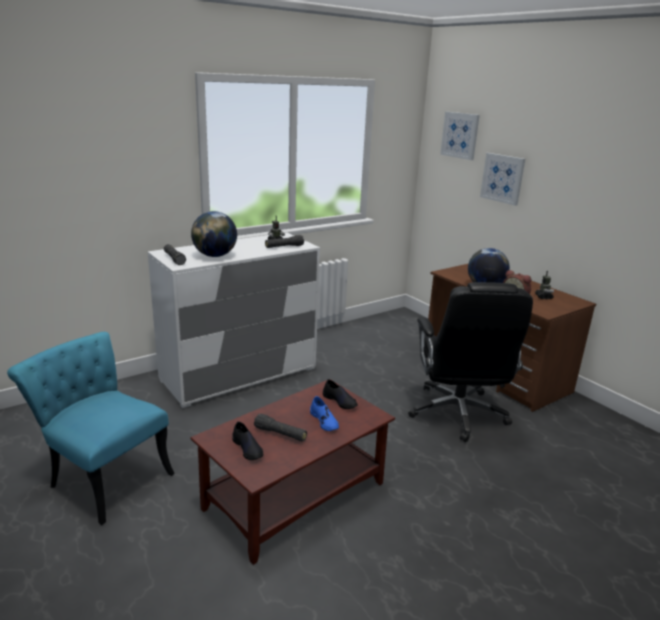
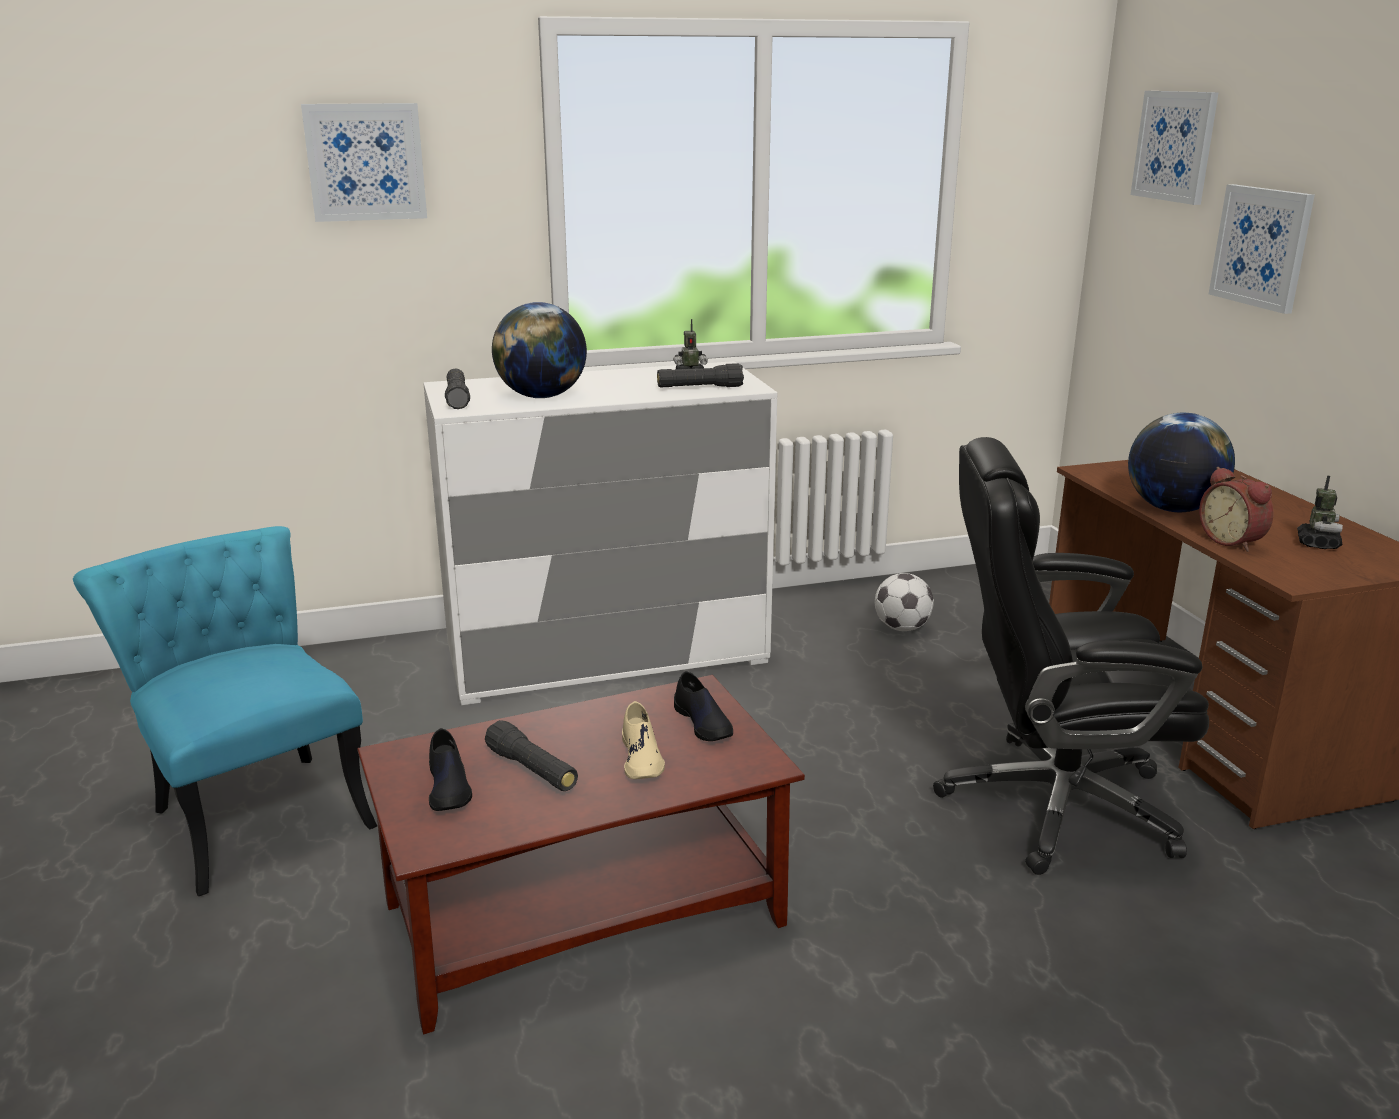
camera: 20 degrees right, 0 degrees up
blue shoe [310,396,339,431] -> beige shoe [622,701,665,779]
black office chair [408,282,533,442] -> black office chair turned 75 degrees clockwise [933,437,1209,875]
none -> picture [301,103,427,222]
none -> football [875,573,934,631]

